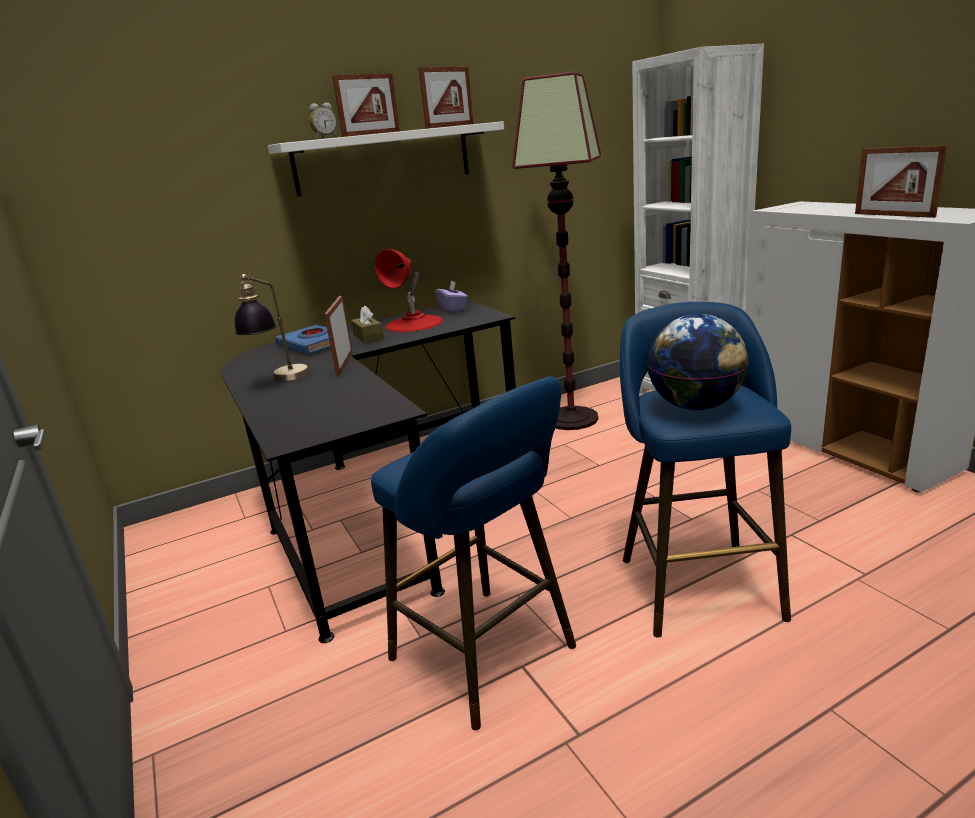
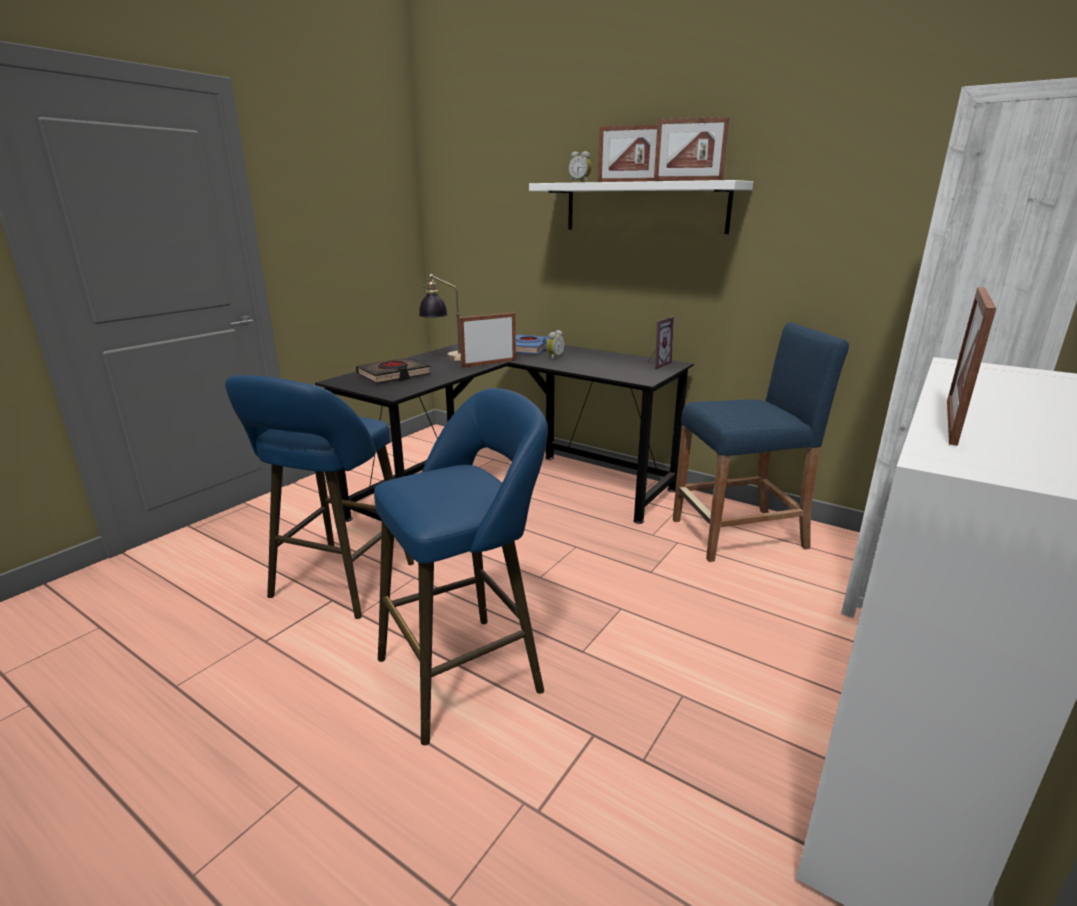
camera: 60 degrees right, 0 degrees up
brown tissue box [351,305,384,343] -> alarm clock [546,330,565,360]
red table lamp [375,249,443,332] -> none
purple tissue box [435,280,468,313] -> picture frame [648,317,674,369]
floor lamp [512,72,601,430] -> blue stool [673,322,849,562]
globe [647,314,749,410] -> none
none -> black book [356,357,431,384]

